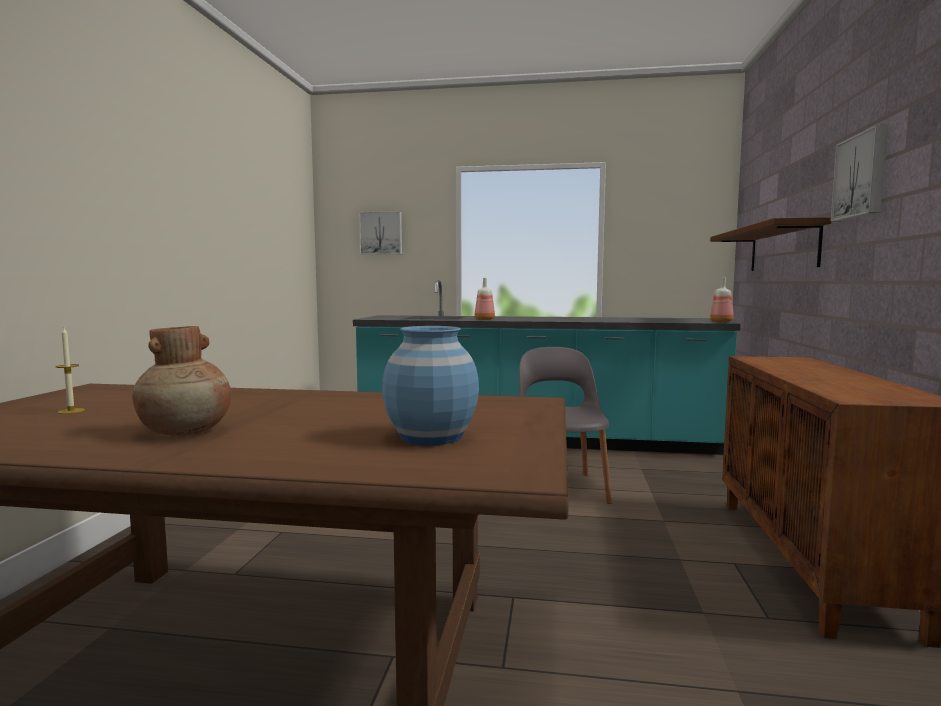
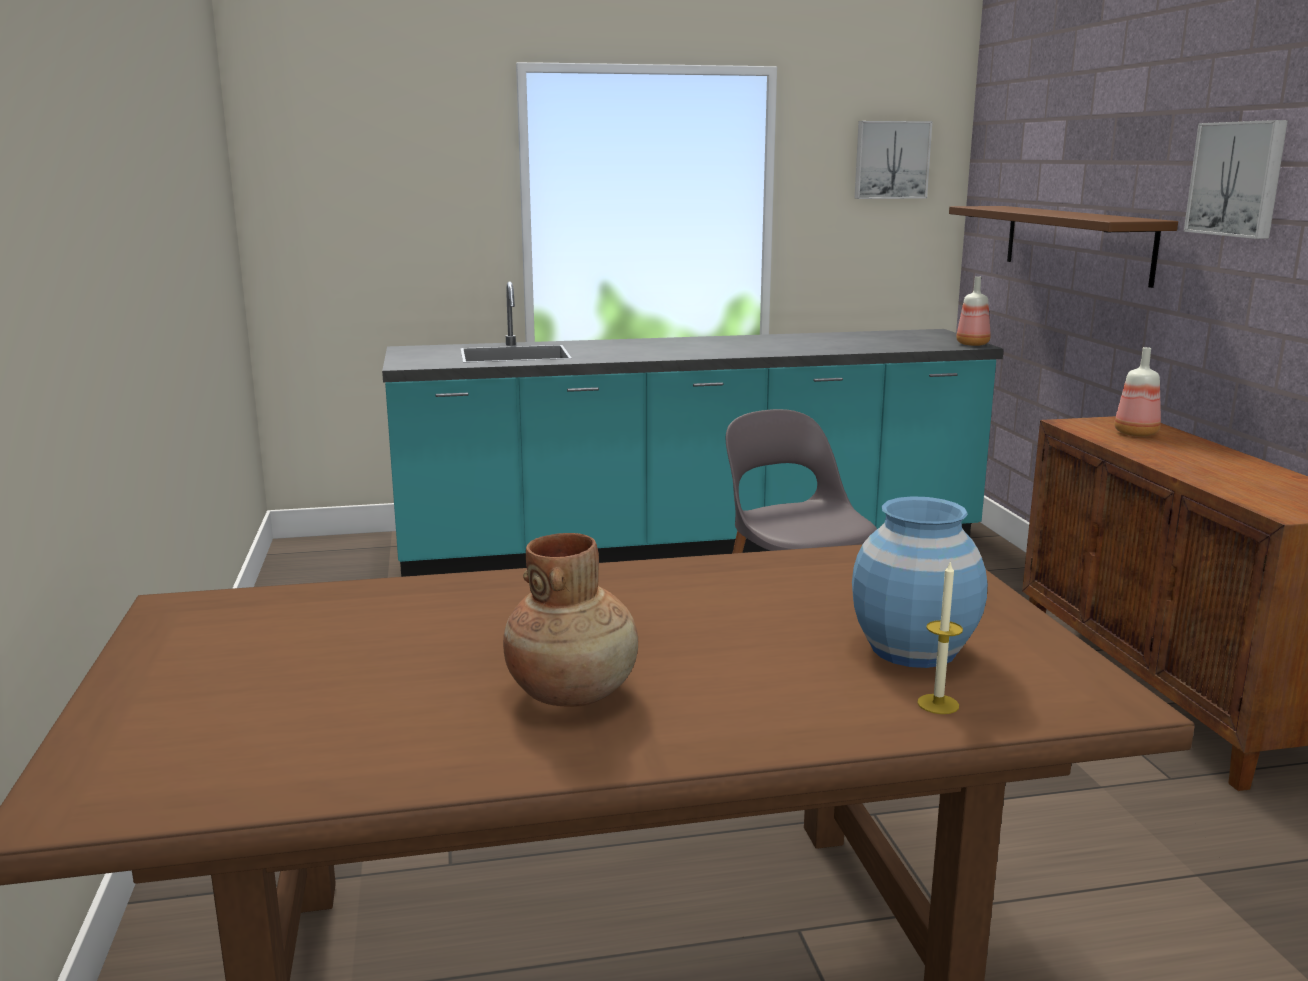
camera: 20 degrees left, 10 degrees up
candle [55,328,85,414] -> candle moved to [917,561,963,714]
picture [359,211,402,255] -> picture moved to [855,121,932,199]
bottle [475,278,495,320] -> bottle moved to [1114,347,1161,437]

